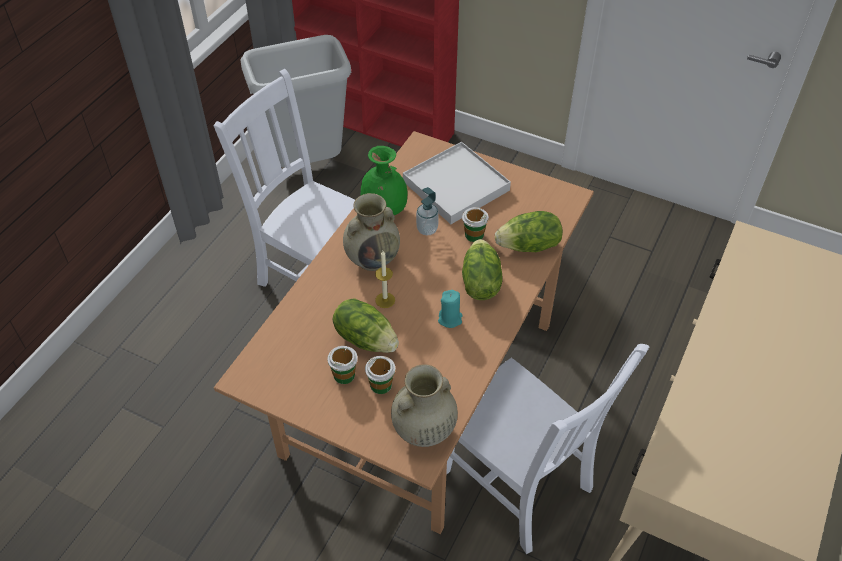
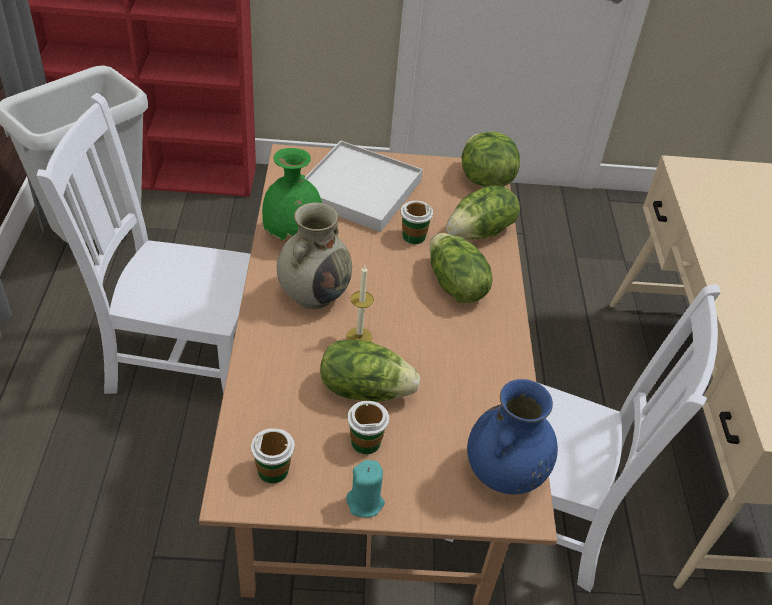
camera: 30 degrees left, 5 degrees down
cup [365,356,395,394] -> cup moved to [251,428,295,483]
beige vase [391,364,458,447] -> blue vase [467,379,558,494]
soap dispenser [416,187,439,235] -> none
turquoise candle [438,290,463,328] -> turquoise candle moved to [346,460,385,518]
none -> lettuce [461,131,520,187]

